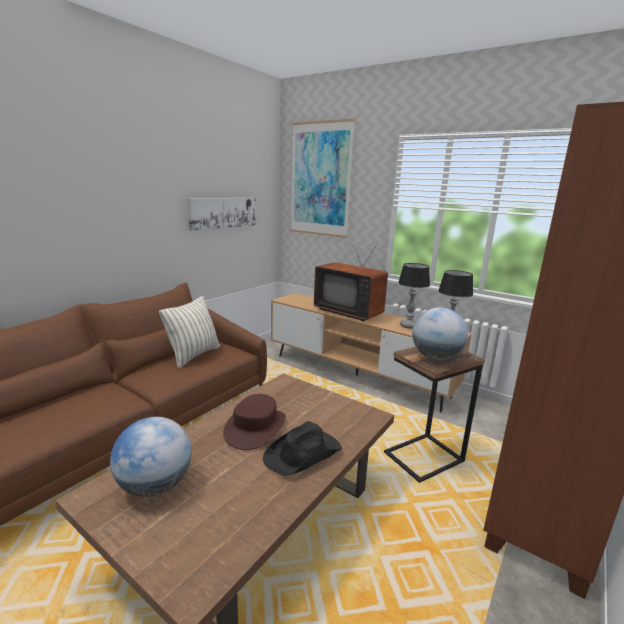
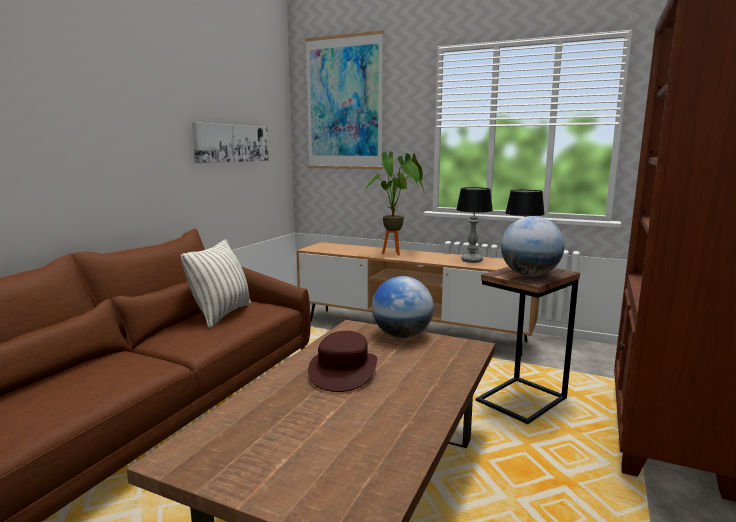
camera: 10 degrees left, 5 degrees down
globe [110,417,192,497] -> globe moved to [372,276,434,338]
black hat [263,421,342,476] -> none
television [314,244,388,321] -> potted plant [364,151,425,256]

